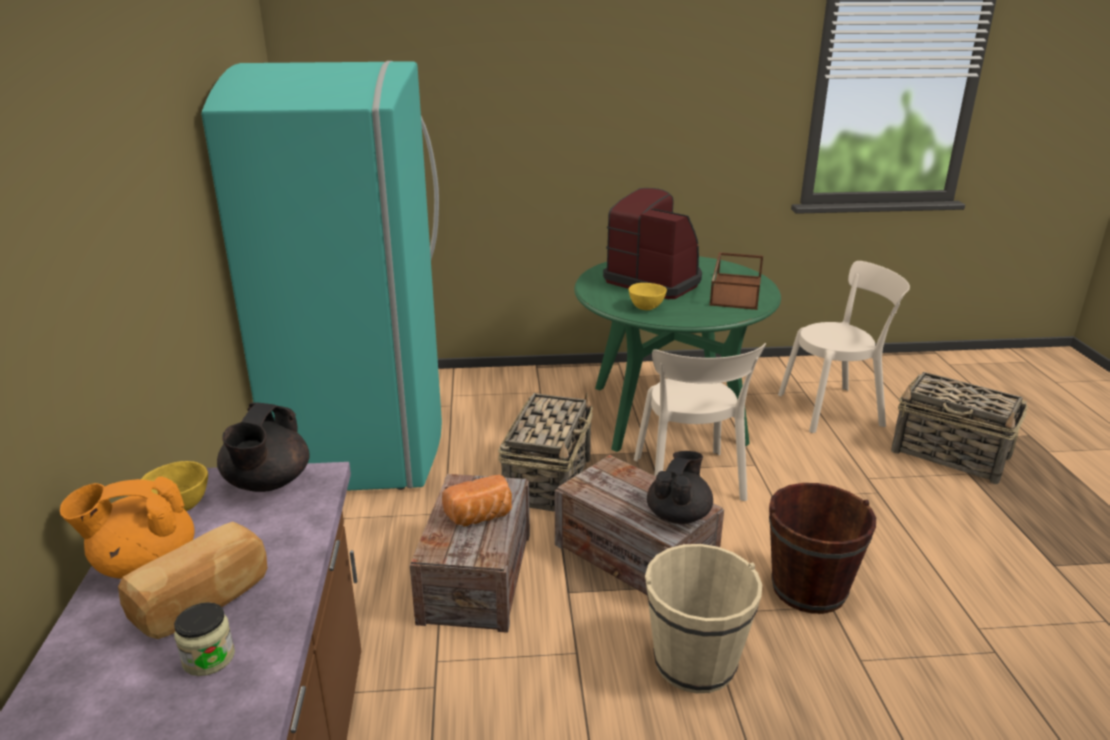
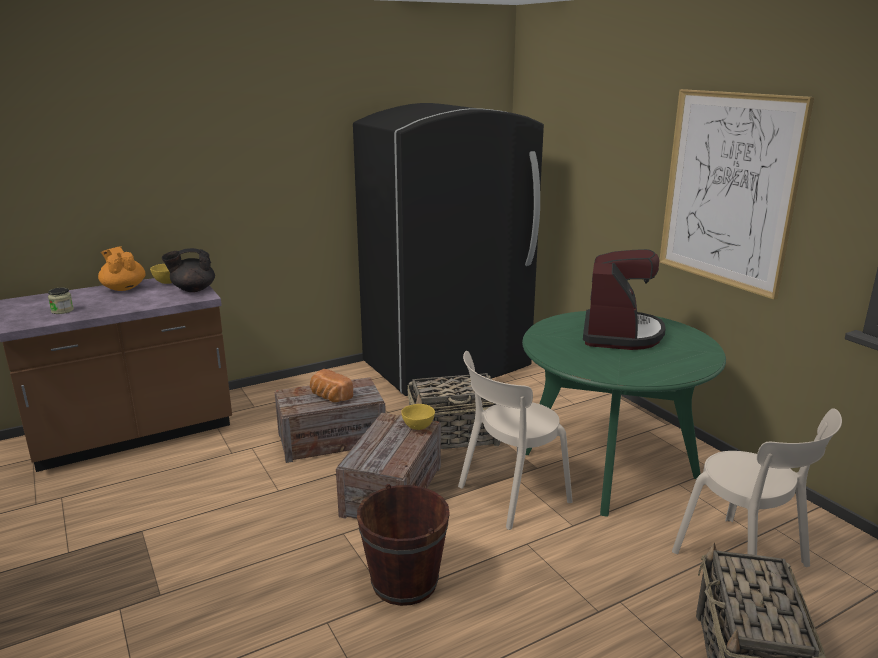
camera: 65 degrees right, 5 degrees down
bread [118,522,267,639] -> none
turquoise fridge [201,61,442,491] -> black fridge [353,103,544,396]
yellow bowl [629,283,667,310] -> yellow bowl moved to [401,404,435,430]
beige bucket [645,544,762,693] -> none
black teapot [647,451,713,524] -> none
brown tray [709,252,763,310] -> none
none -> picture [659,89,814,300]

